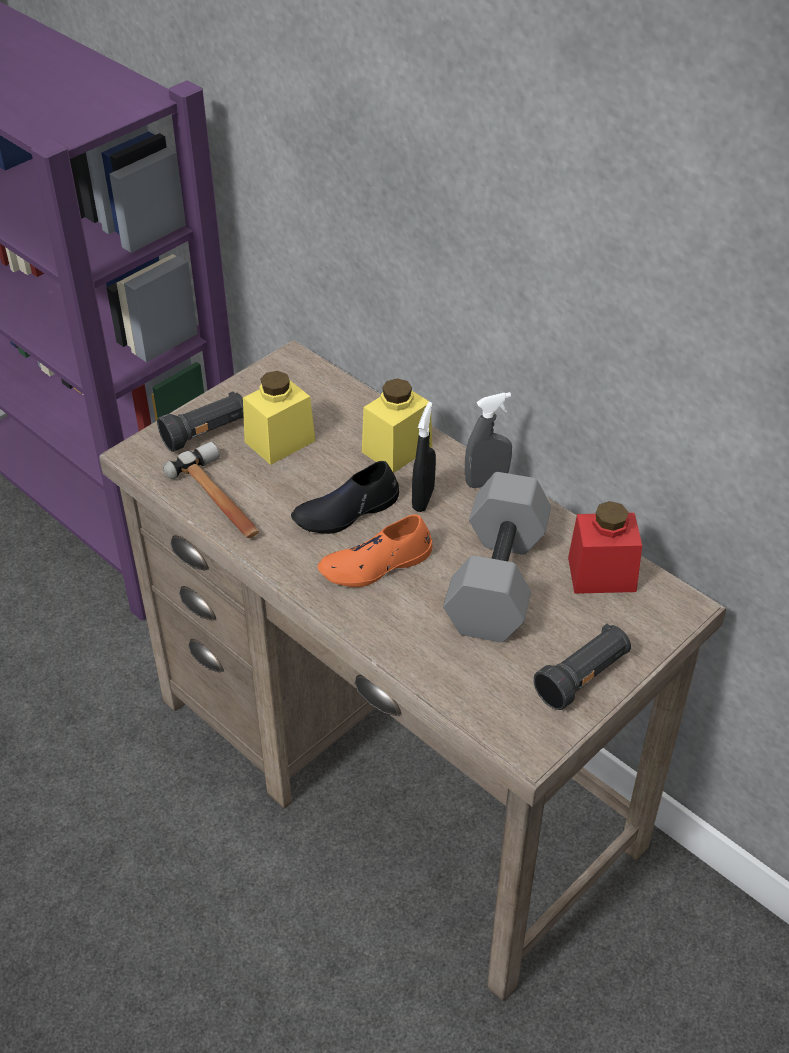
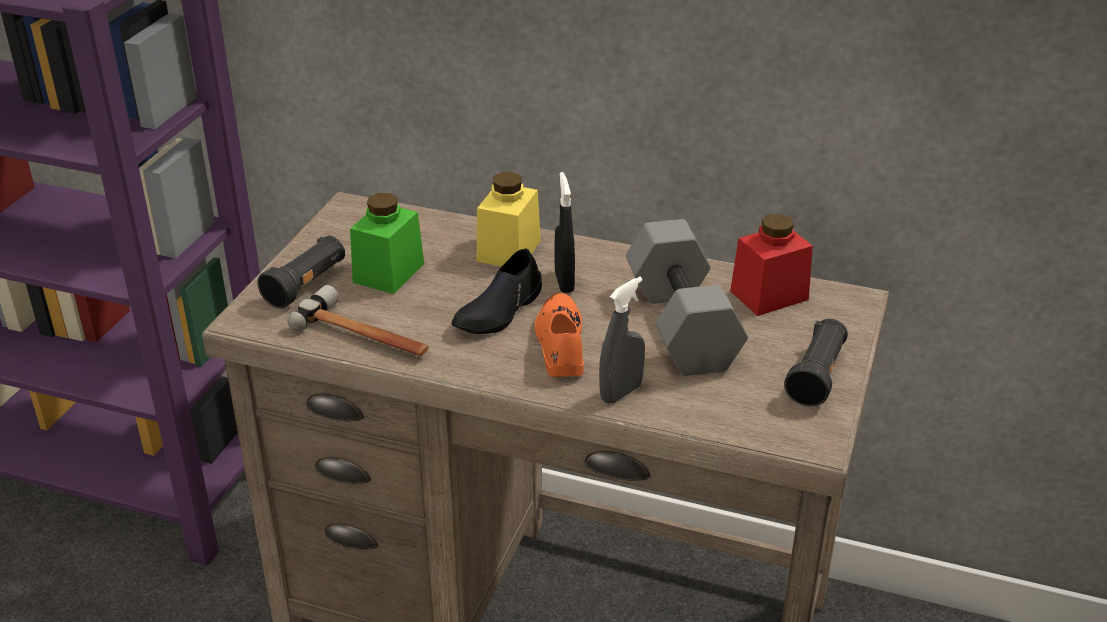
camera: 25 degrees left, 10 degrees down
yellow jar [243,371,316,465] -> green jar [350,193,424,294]
orange shoe [318,514,432,587] -> orange shoe turned 135 degrees clockwise [535,293,584,377]
grey spray bottle [465,392,512,488] -> grey spray bottle moved to [599,277,645,404]

